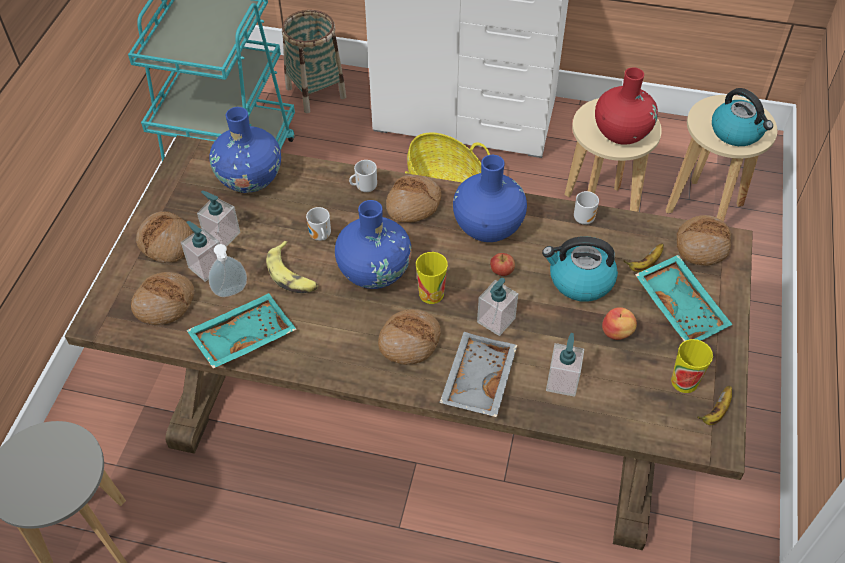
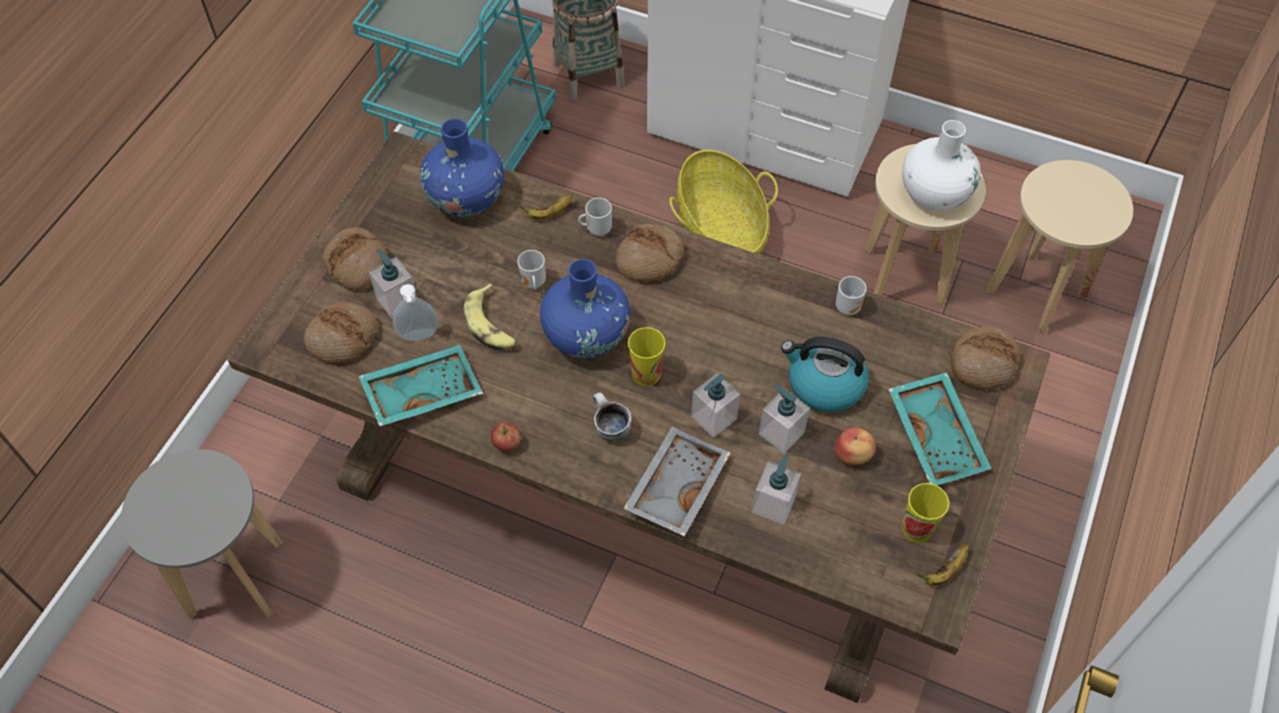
camera: 10 degrees right, 5 degrees up
soap dispenser [197,191,240,247] -> soap dispenser moved to [759,385,810,453]
bread [378,309,441,365] -> mug [593,393,631,442]
blue vase [453,155,527,242] -> none
apple [490,253,515,276] -> apple moved to [491,423,521,452]
red vase [595,67,658,145] -> white vase [902,120,981,211]
banana [623,243,664,272] -> banana moved to [519,193,573,221]
kettle [712,88,773,146] -> none

